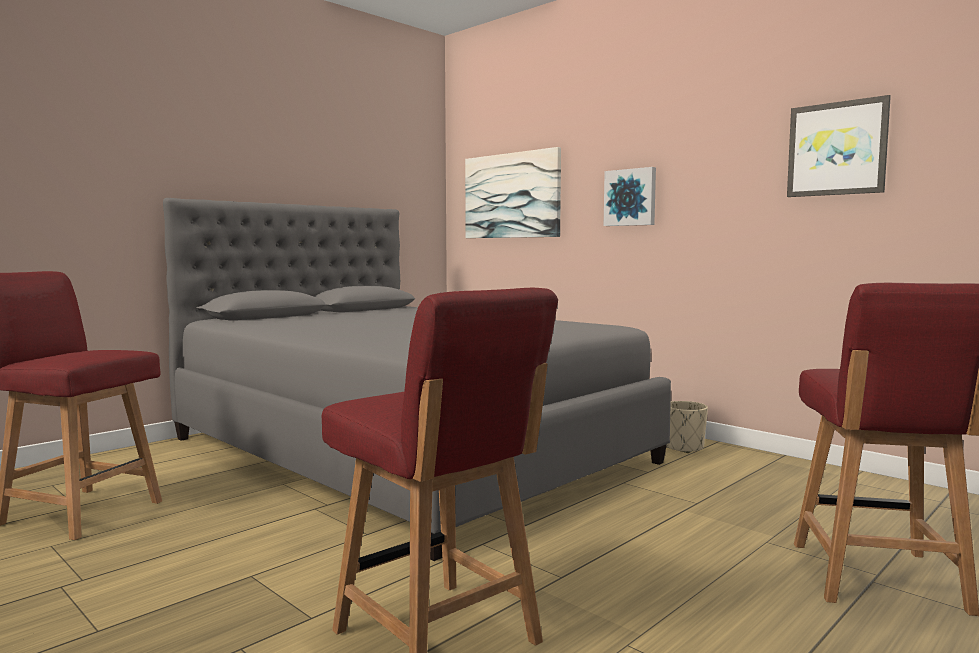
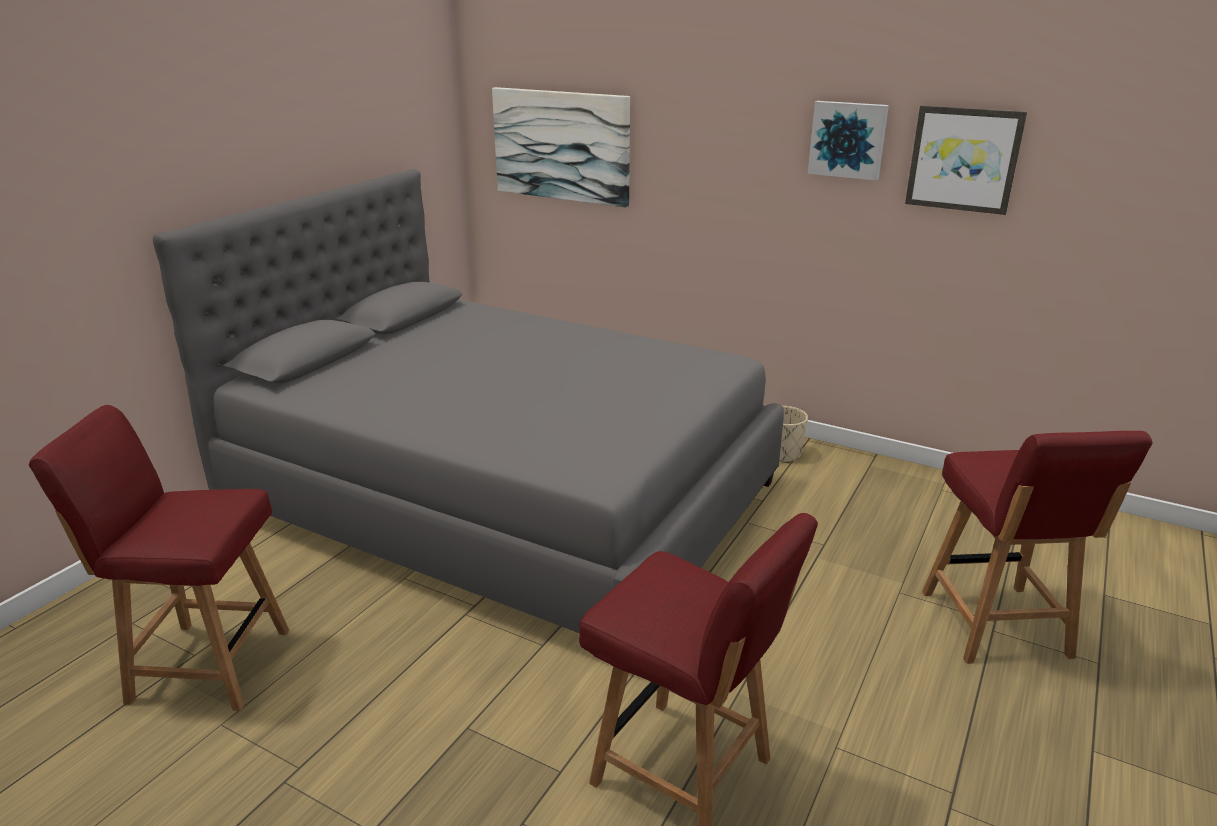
camera: 15 degrees left, 20 degrees up
picture [604,167,656,226] -> picture moved to [808,101,889,181]

